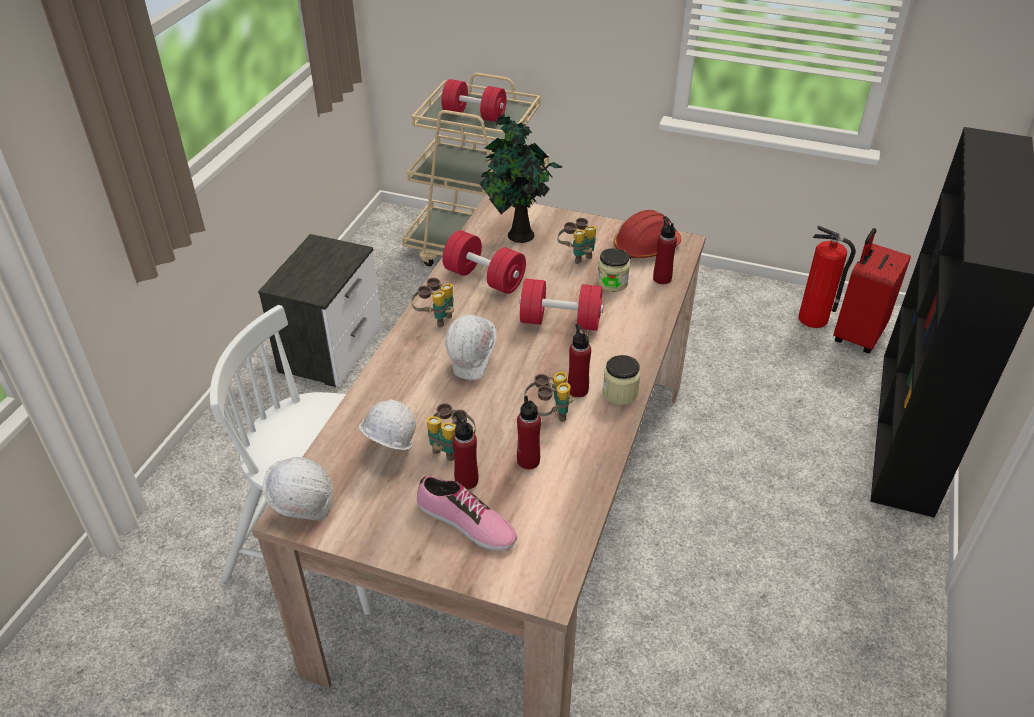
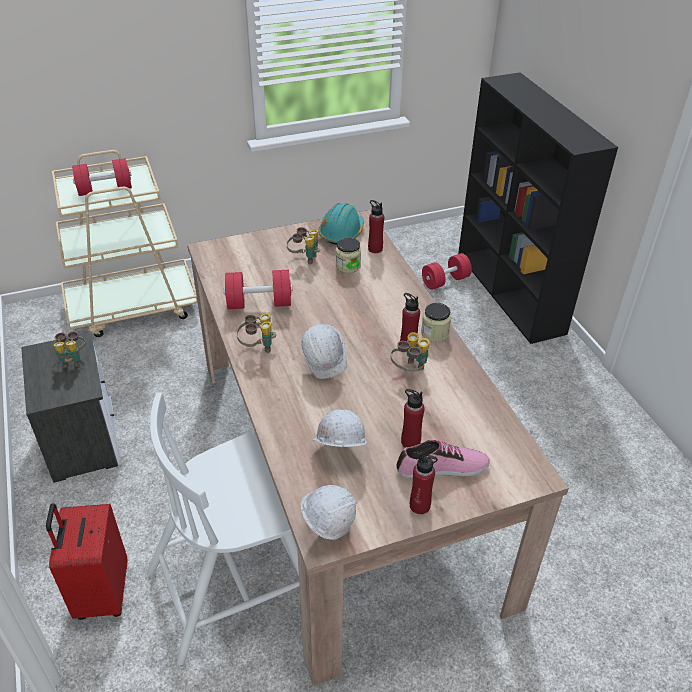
camera: 40 degrees left, 0 degrees up
binoculars [426,403,476,461] -> binoculars moved to [53,331,86,368]
potted plant [479,113,562,243] -> none
red bottle [517,395,541,469] -> red bottle moved to [410,453,438,514]
red dumbbell [519,279,604,331] -> red dumbbell moved to [422,253,472,290]
red hard hat [614,210,681,259] -> turquoise hard hat [319,203,364,245]
fire extinguisher [799,225,856,328] -> none
red suitcase [833,228,911,353] -> red suitcase moved to [46,503,127,620]

